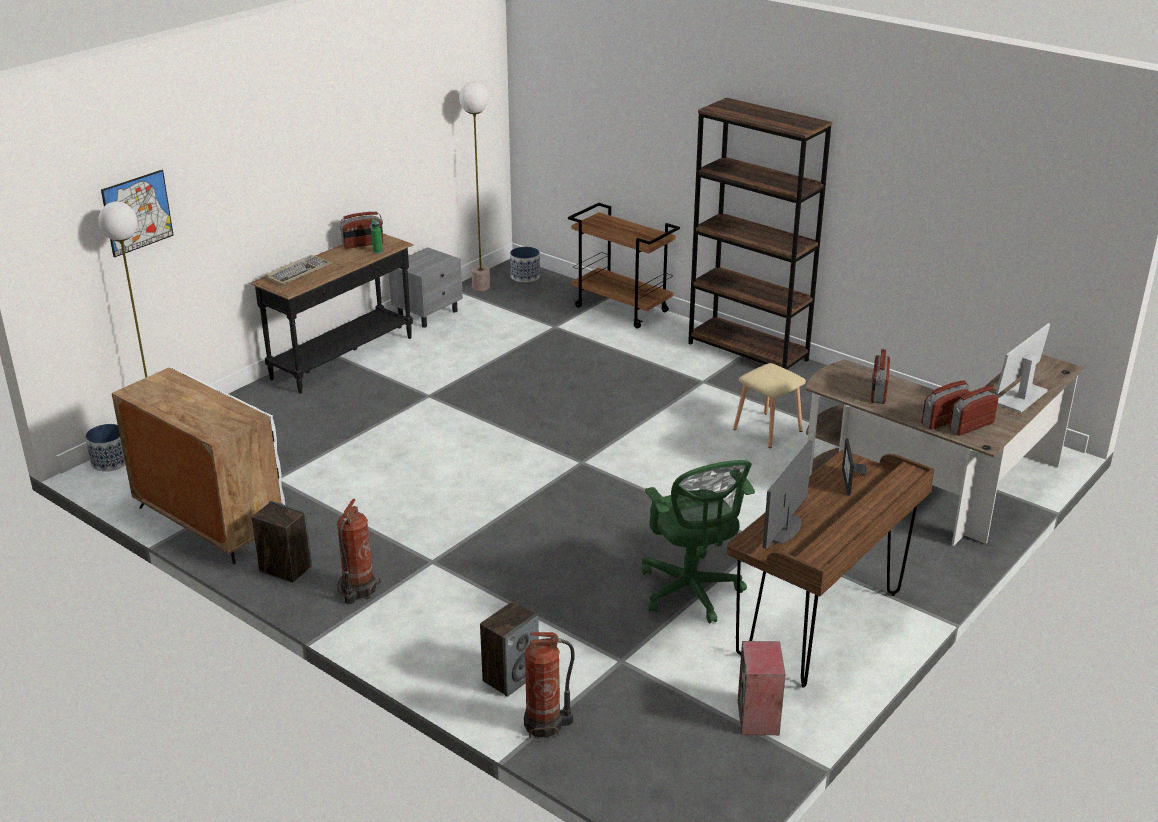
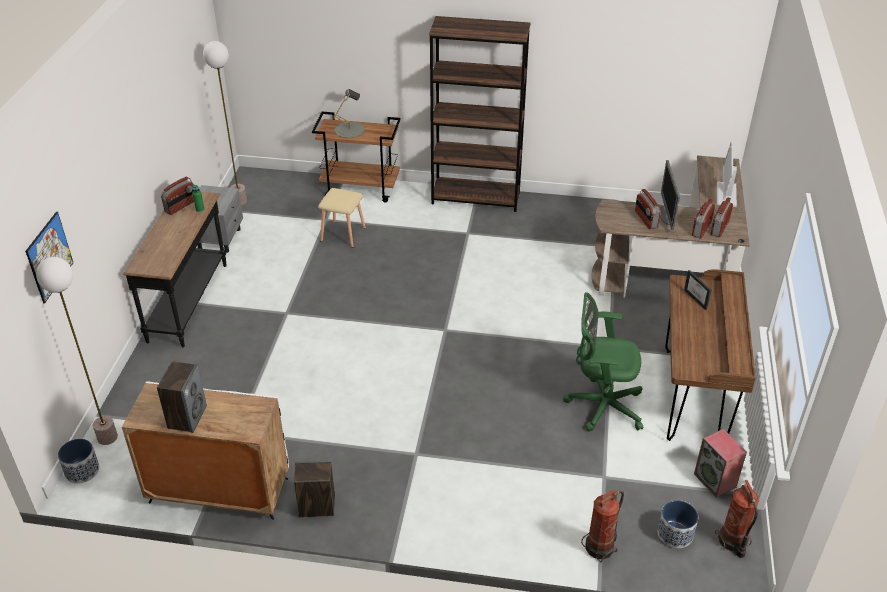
camera: 30 degrees left, 10 degrees up
keyboard [266,255,331,285] -> none
fire extinguisher [337,499,381,604] -> fire extinguisher moved to [715,480,759,558]
speaker [480,601,539,697] -> speaker moved to [157,361,207,433]
planter [510,247,540,282] -> planter moved to [658,500,698,548]
green office chair [642,460,755,623] -> green office chair turned 150 degrees clockwise [563,292,643,432]
beige stool [733,363,806,448] -> beige stool moved to [318,188,366,248]
monitor [762,440,813,549] -> monitor moved to [660,160,680,230]
none -> grey table lamp [333,89,365,138]

